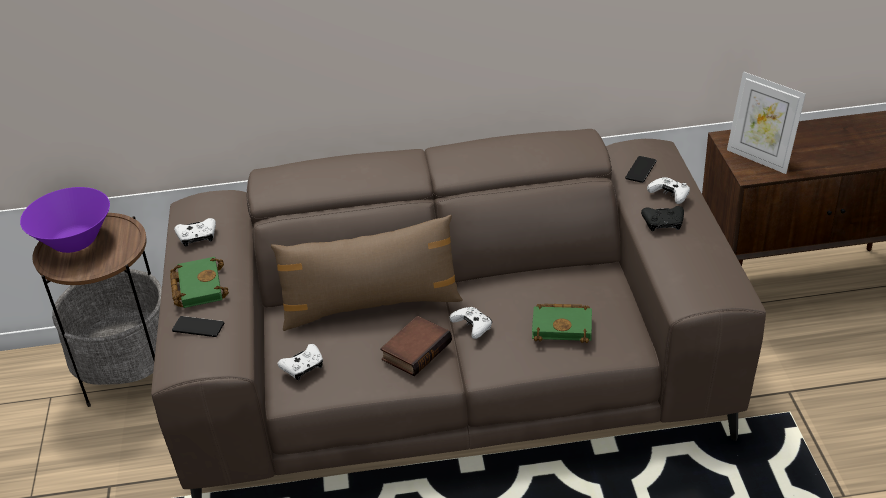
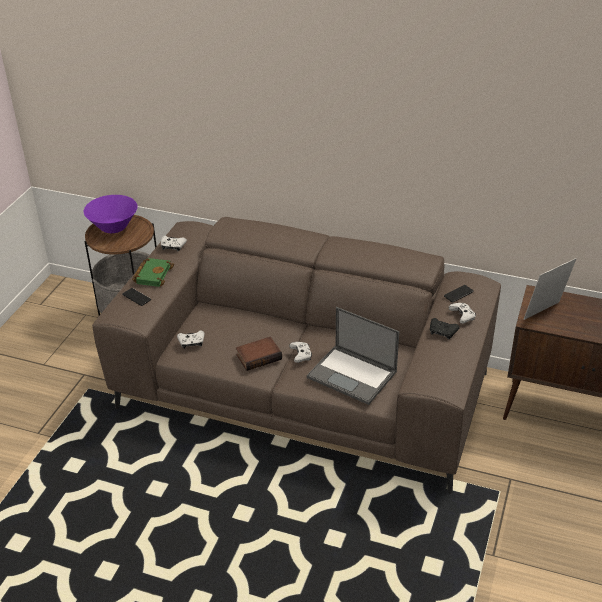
camera: 25 degrees right, 0 degrees up
brown pillow [271,215,463,331] -> none
green book [532,304,592,343] -> laptop [307,307,399,405]
picture frame [727,71,806,174] -> picture frame turned 75 degrees clockwise [523,258,577,320]

